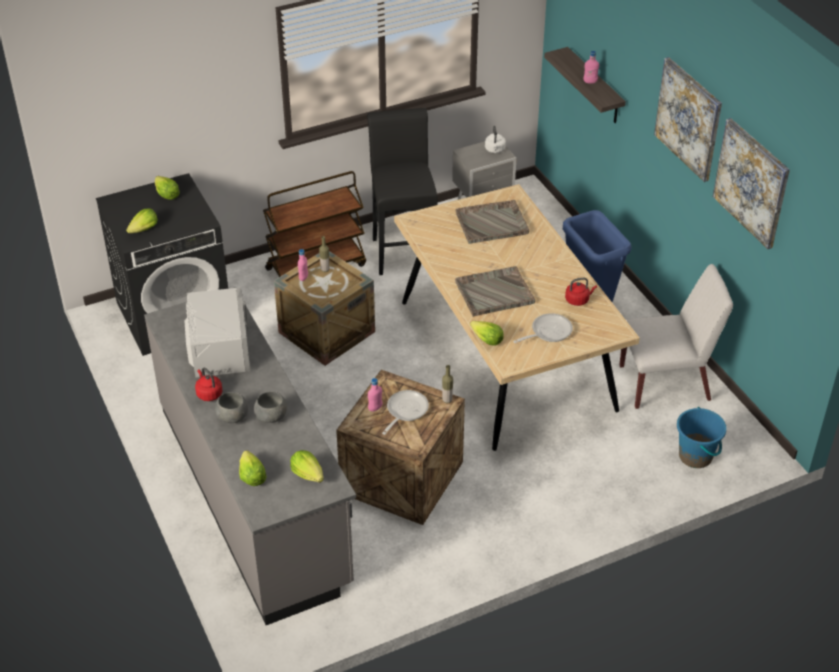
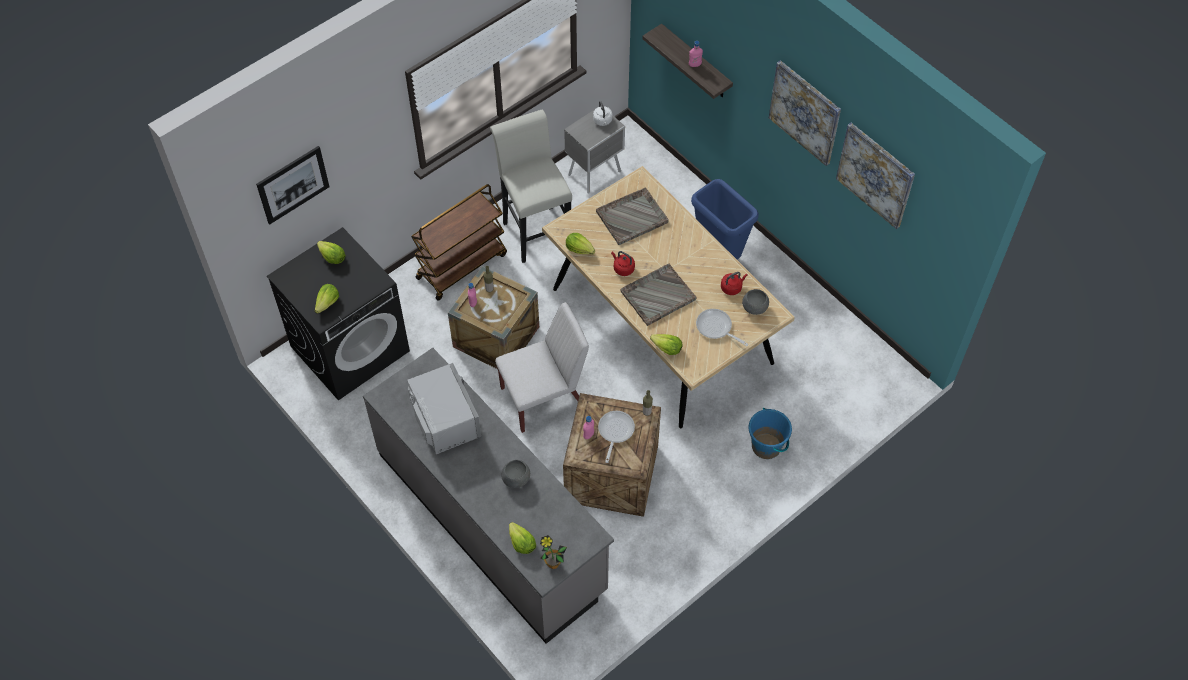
camera: 15 degrees left, 15 degrees up
red kettle [195,368,223,401] -> red kettle moved to [611,251,635,276]
grey bowl [215,392,248,423] -> grey bowl moved to [742,289,769,315]
lettuce [290,450,324,483] -> lettuce moved to [566,233,595,255]
black stool [367,108,438,275] -> white stool [490,110,572,263]
frying pan [513,313,573,343] -> frying pan turned 90 degrees counterclockwise [696,309,748,346]
white chair [619,264,733,409] -> white chair moved to [495,302,589,433]
blue bucket [677,407,727,468] -> blue bucket moved to [748,408,792,459]
none -> picture [256,146,329,224]
none -> potted plant [540,535,567,569]

